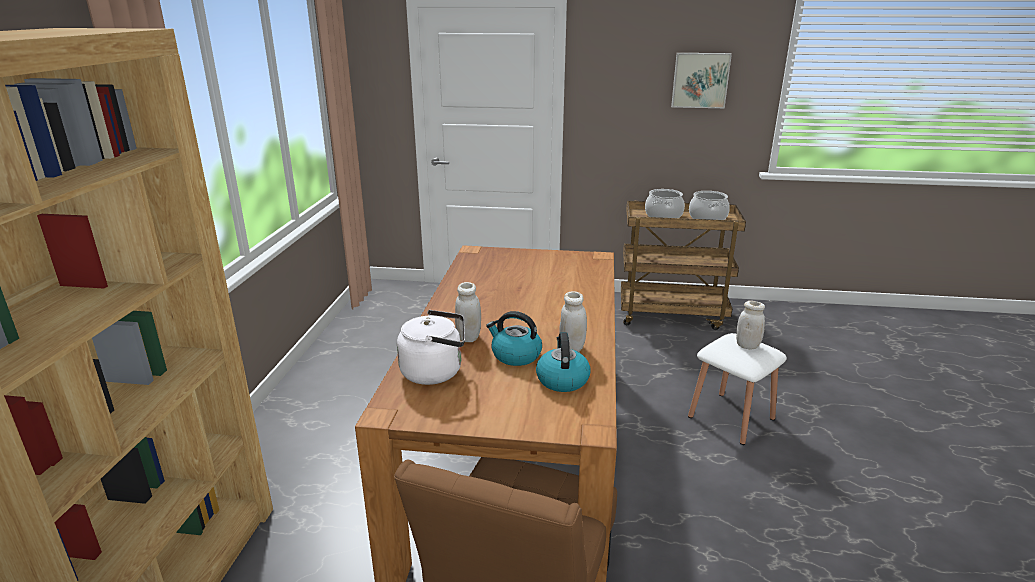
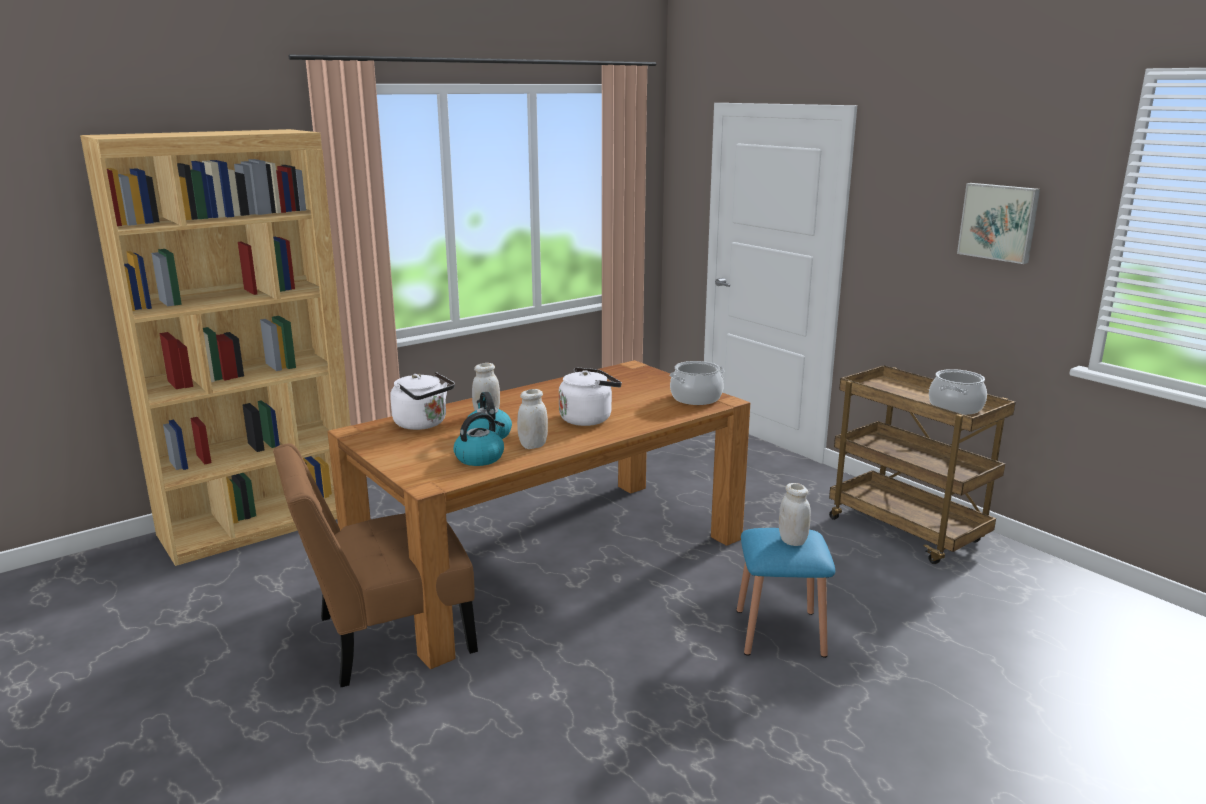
camera: 45 degrees right, 5 degrees down
cooking pot [645,189,685,218] -> cooking pot moved to [669,361,724,405]
white stool [688,333,787,445] -> blue stool [737,528,835,658]
none -> white kettle [559,367,622,426]

